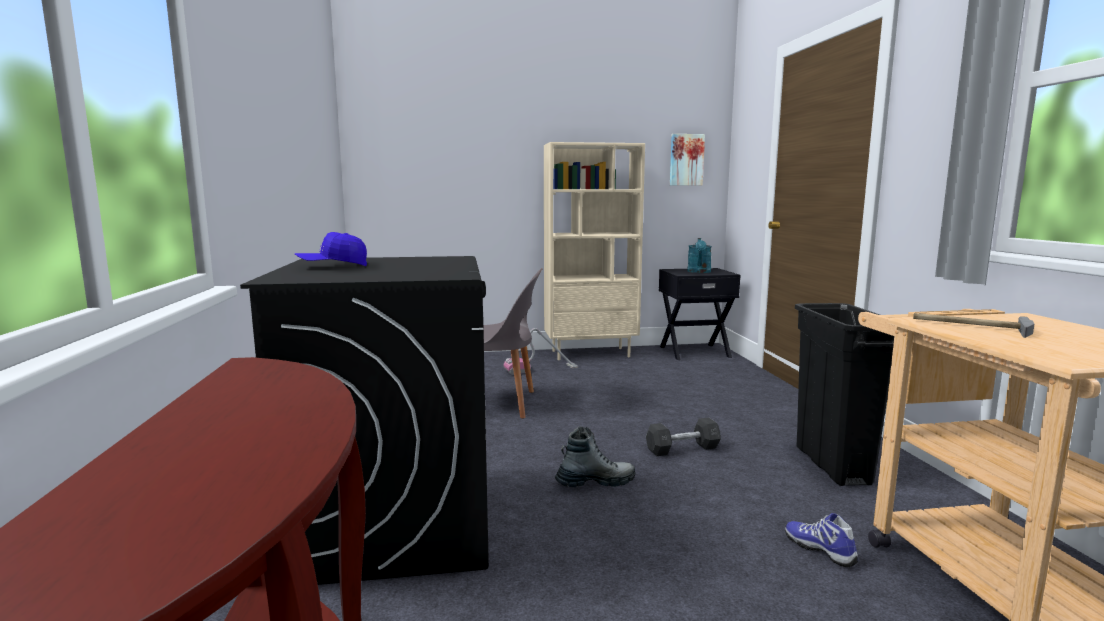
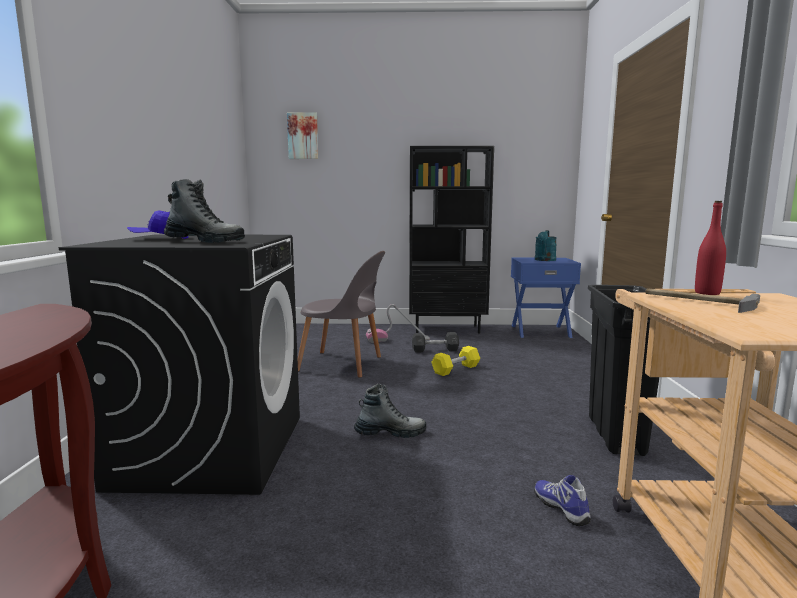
camera: 10 degrees right, 0 degrees up
beige bookcase [544,142,645,360] -> black bookcase [409,146,494,334]
grey dumbbell [646,417,721,456] -> grey dumbbell moved to [412,332,459,353]
black nightstand [659,268,741,360] -> blue nightstand [511,258,581,338]
picture [670,134,705,185] -> picture moved to [287,112,318,159]
none -> boot [164,179,245,243]
none -> yellow dumbbell [431,346,480,376]
none -> red bottle [695,201,726,295]

